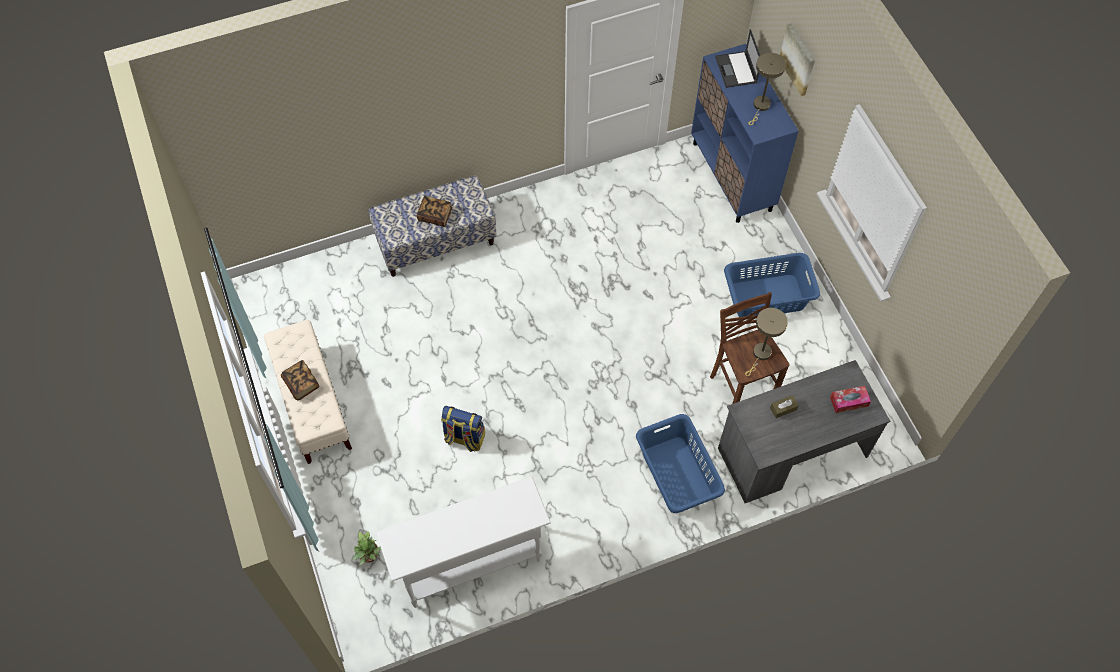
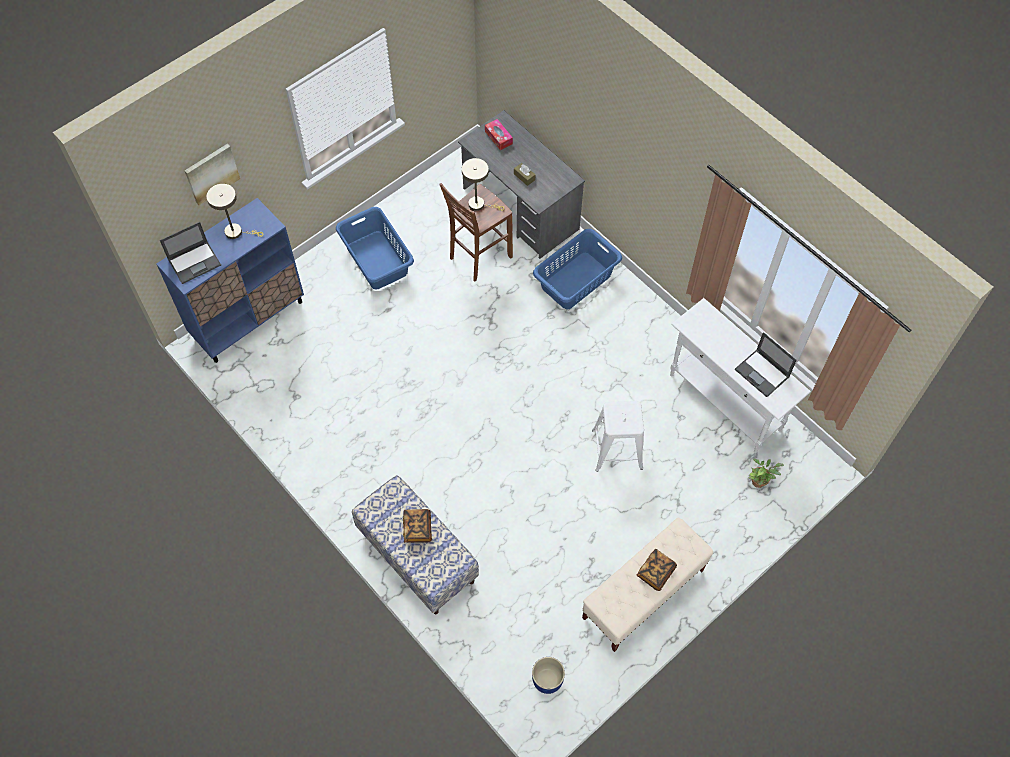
camera: 110 degrees left, 0 degrees up
backpack [441,406,485,452] -> white stool [592,401,644,472]
none -> blue planter [532,657,565,694]
none -> laptop [735,332,797,397]

